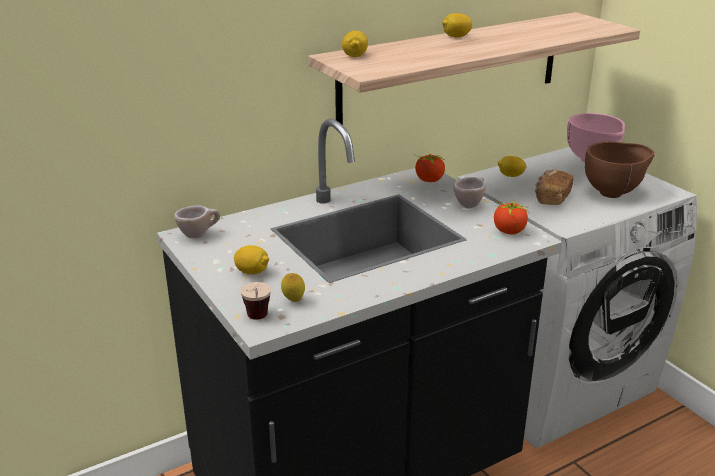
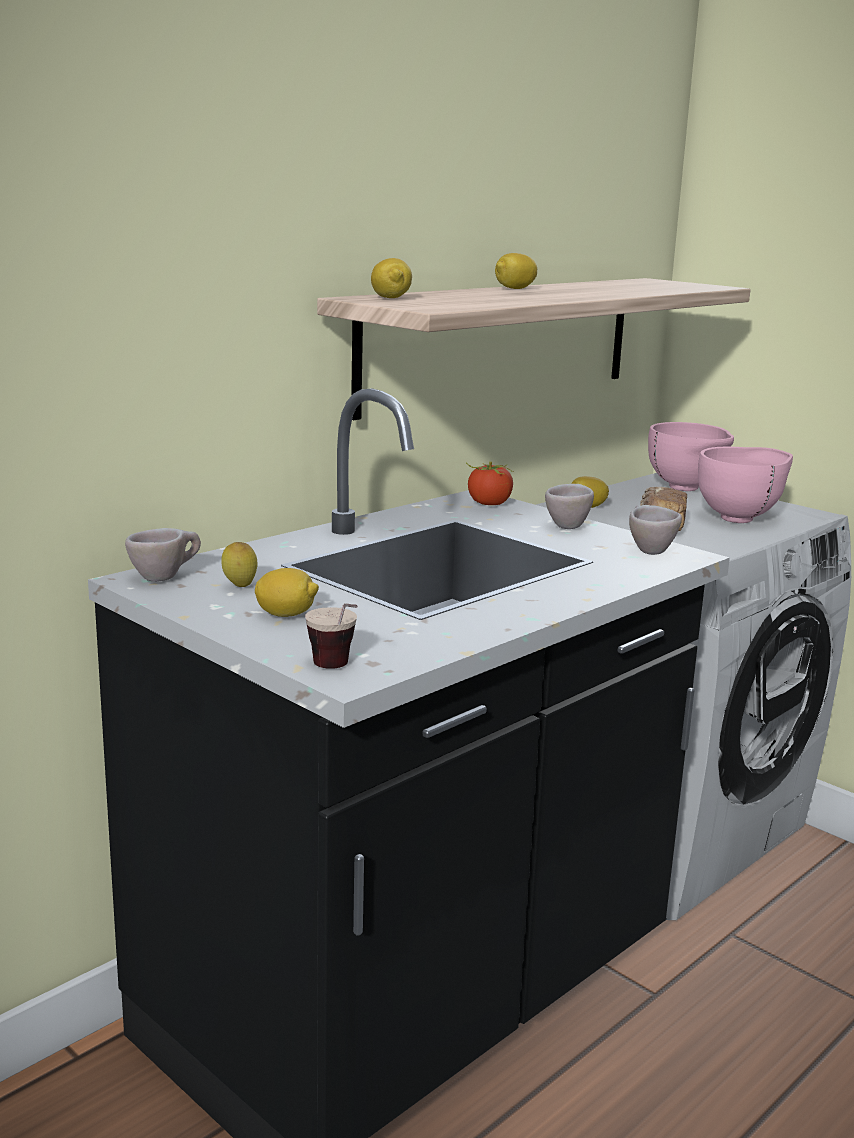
camera: 15 degrees left, 10 degrees down
lemon [281,273,305,302] -> lemon moved to [221,542,257,587]
tomato [494,199,529,235] -> beige cup [629,505,682,555]
brown bowl [585,142,655,198] -> pink bowl [698,447,793,523]

